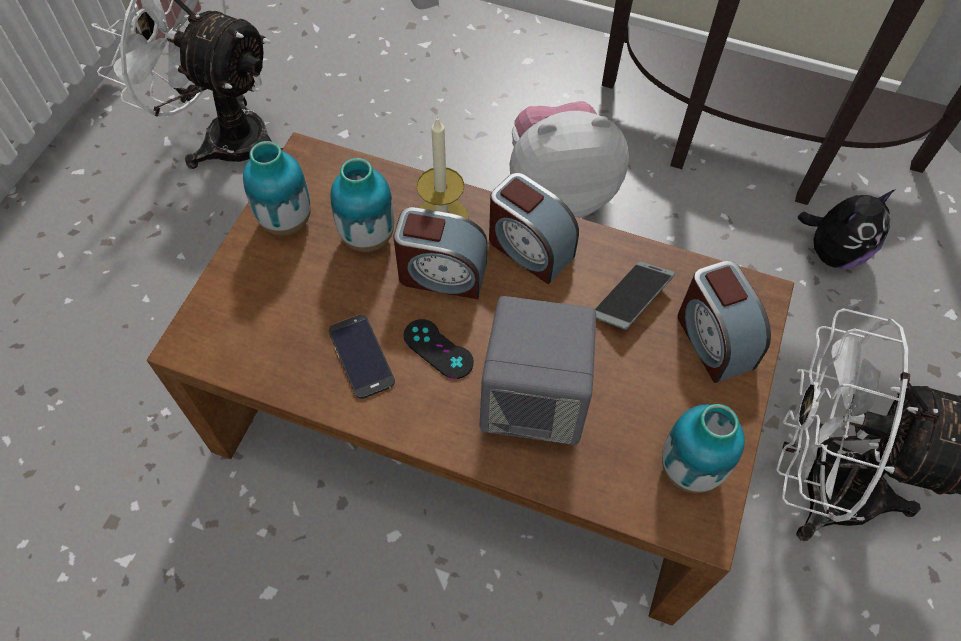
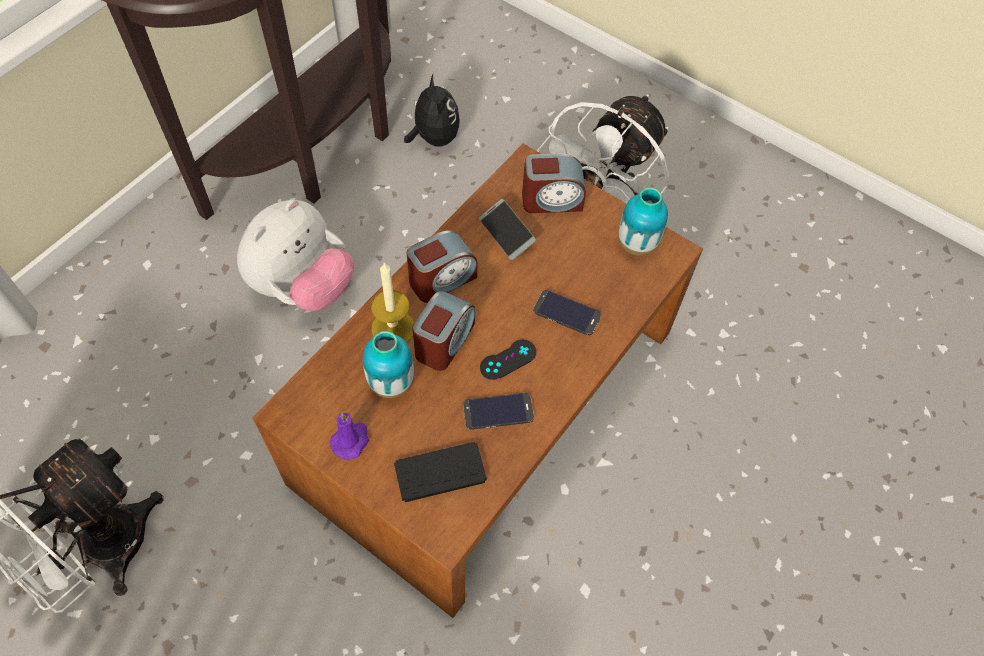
camera: 75 degrees left, 0 degrees up
vase [243,141,311,236] -> purple candle [330,413,369,460]
grey speaker [480,296,596,445] -> phone [534,290,601,335]
plush toy [510,101,629,218] -> plush toy turned 150 degrees counterclockwise [237,199,354,311]
none -> black game controller [394,442,487,502]

